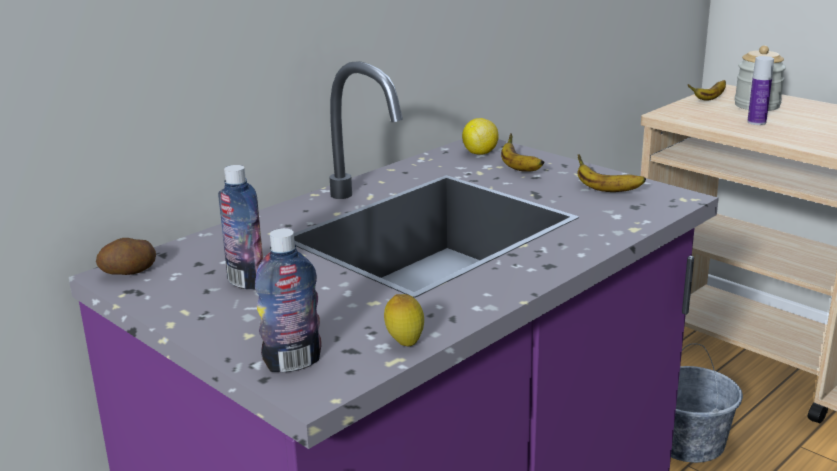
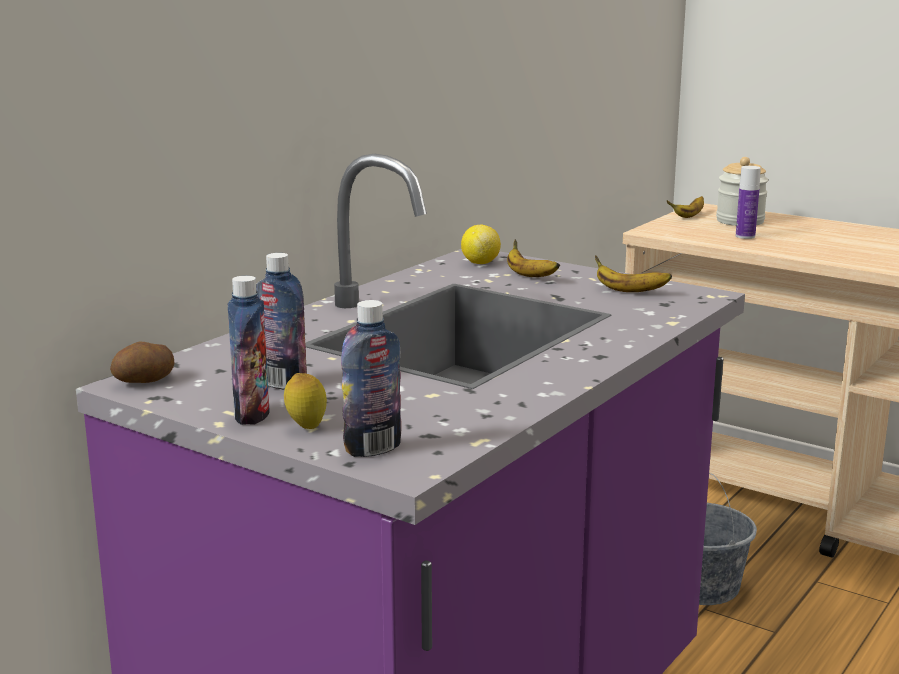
camera: 10 degrees left, 5 degrees down
lemon [384,294,424,346] -> lemon moved to [284,373,327,429]
none -> bottle [228,276,270,425]

